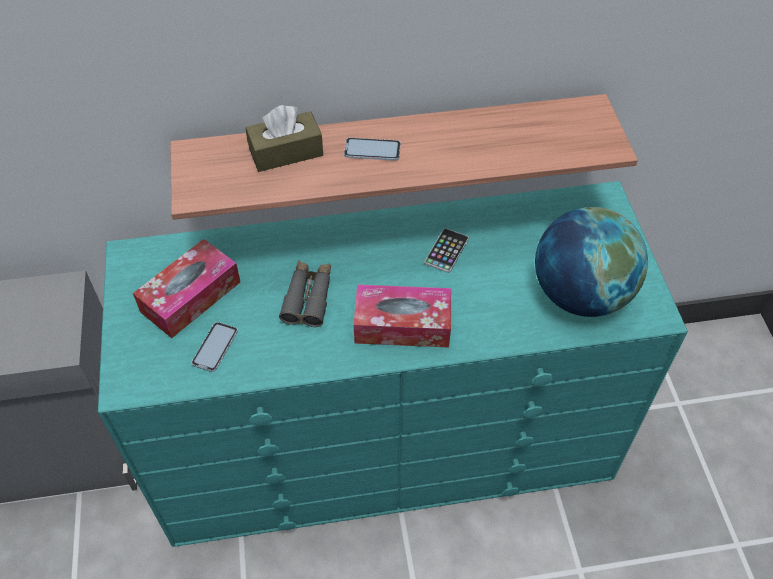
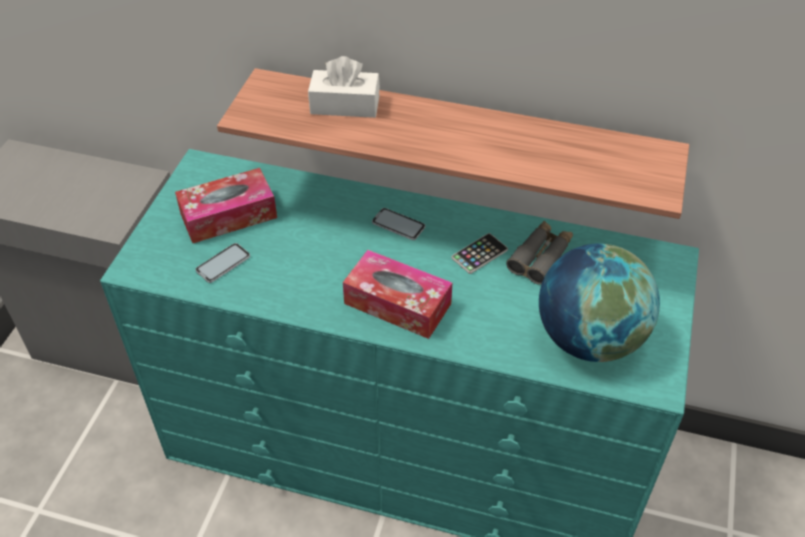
camera: 25 degrees right, 5 degrees down
brown tissue box [245,105,323,172] -> white tissue box [308,56,380,118]
grey binoculars [279,260,331,327] -> grey binoculars moved to [506,221,573,285]
phone [344,138,401,161] -> phone moved to [372,208,425,240]

